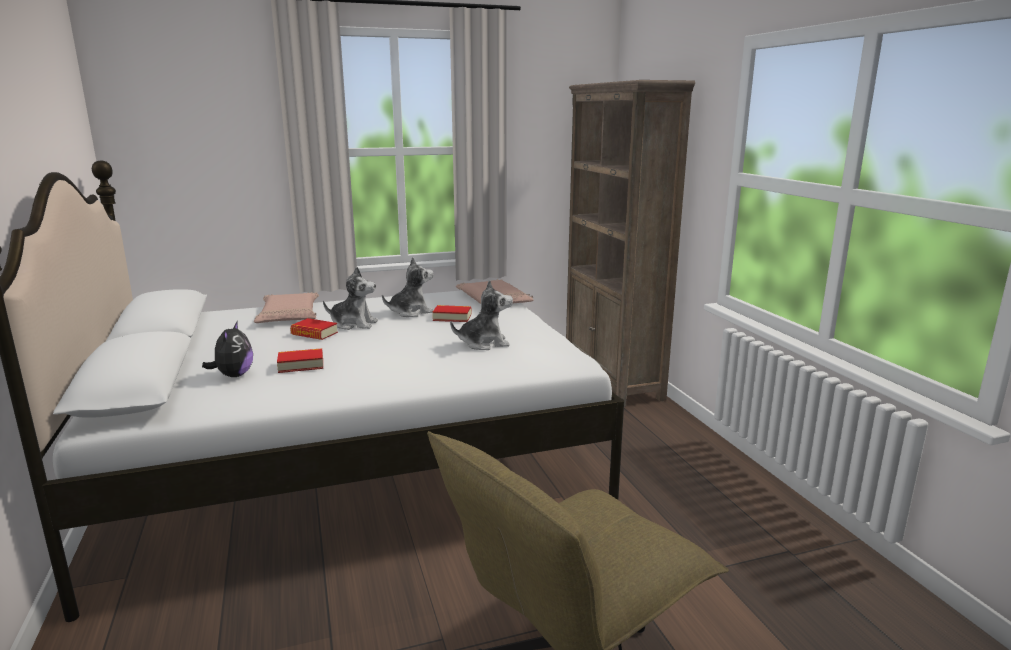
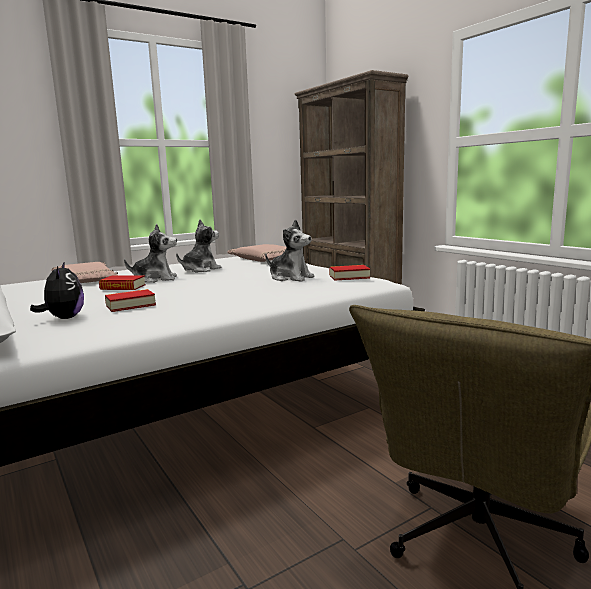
camera: 15 degrees left, 5 degrees down
book [432,305,471,322] -> book moved to [329,265,370,281]
plush toy [450,280,513,350] -> plush toy turned 60 degrees clockwise [265,219,314,282]

